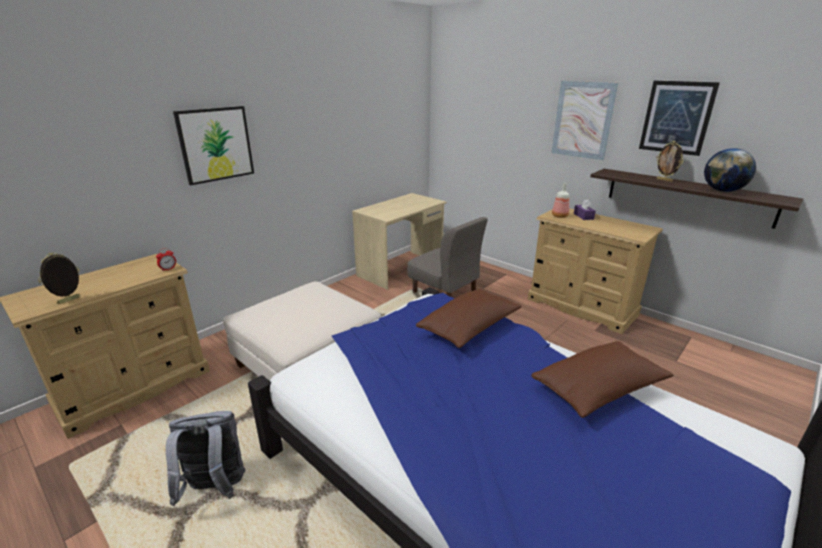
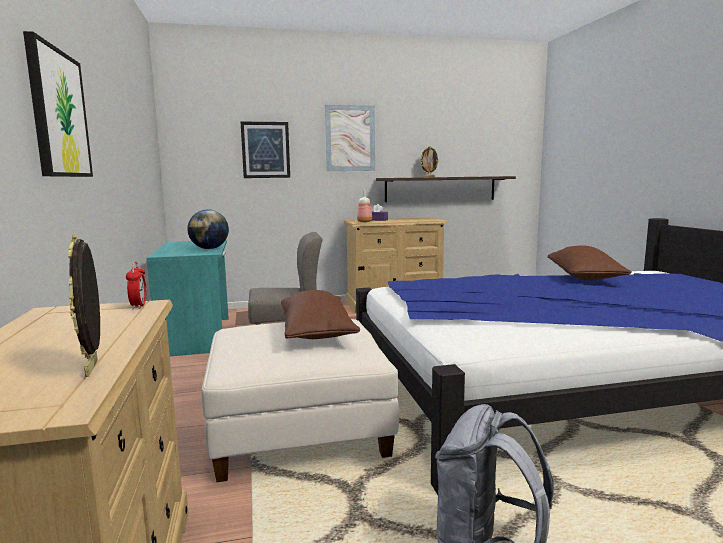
camera: 55 degrees left, 15 degrees down
beige desk [352,193,447,289] -> turquoise desk [146,240,229,356]
brown pillow [416,289,522,348] -> brown pillow moved to [281,290,360,339]
picture [639,81,720,156] -> picture moved to [241,122,290,178]
globe [704,148,756,192] -> globe moved to [187,209,229,249]

